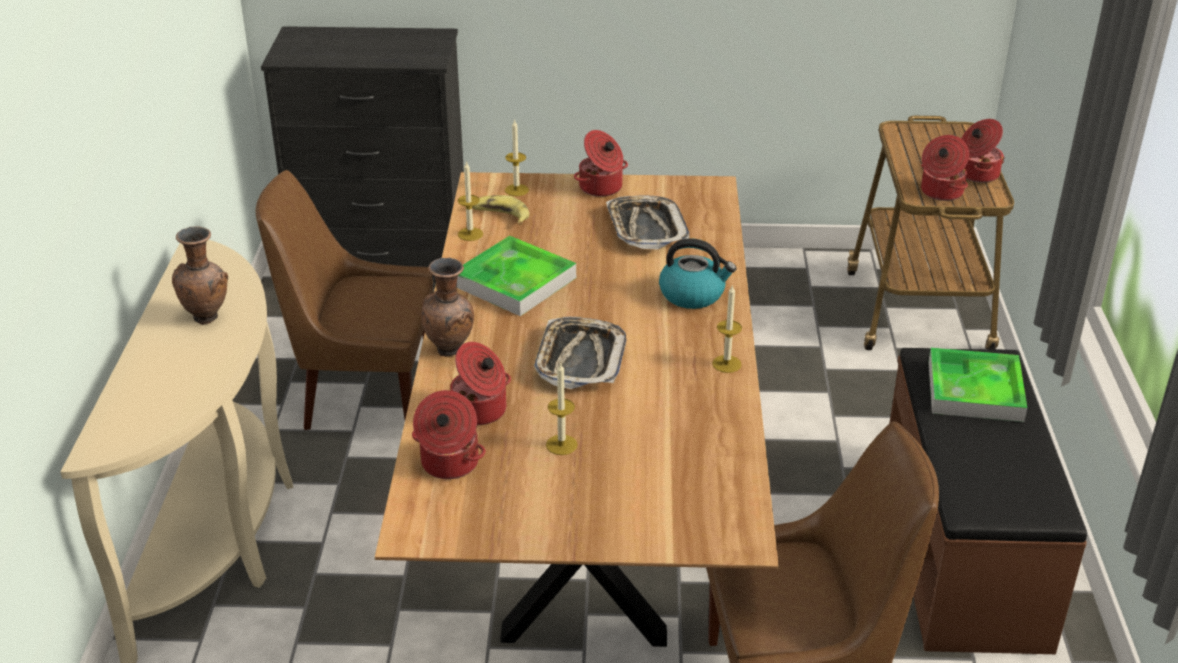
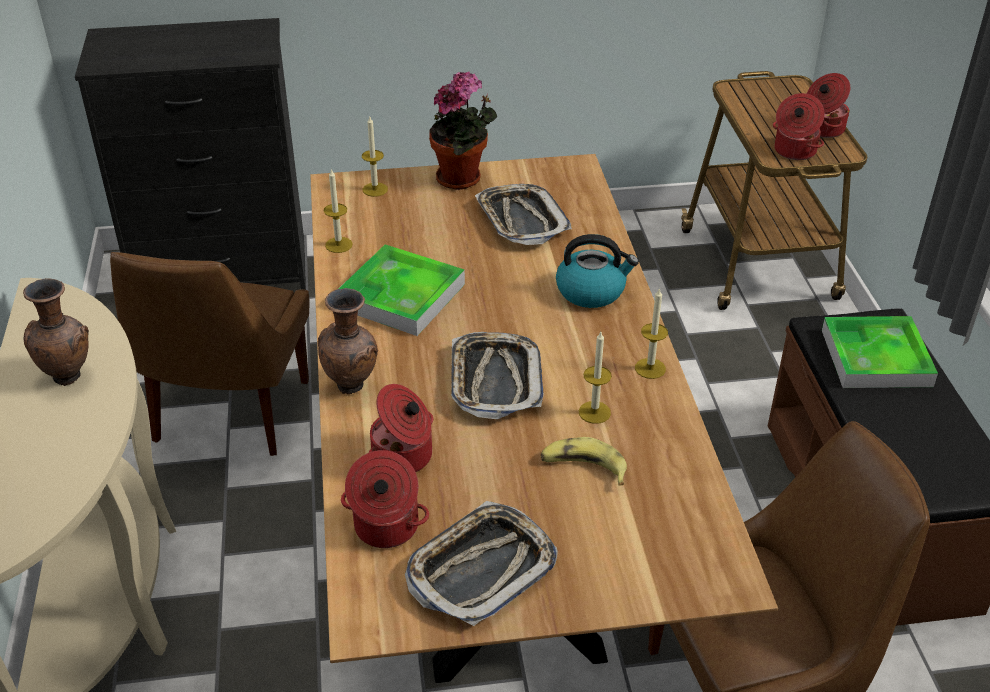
camera: 10 degrees left, 5 degrees up
brown chair [256,170,433,430] -> brown chair turned 75 degrees counterclockwise [110,252,309,456]
banana [472,195,529,225] -> banana moved to [541,437,627,486]
candle [546,362,578,455] -> candle moved to [579,332,612,424]
cooking pot [574,130,628,197] -> potted plant [429,71,497,190]
none -> tray [405,501,558,626]

